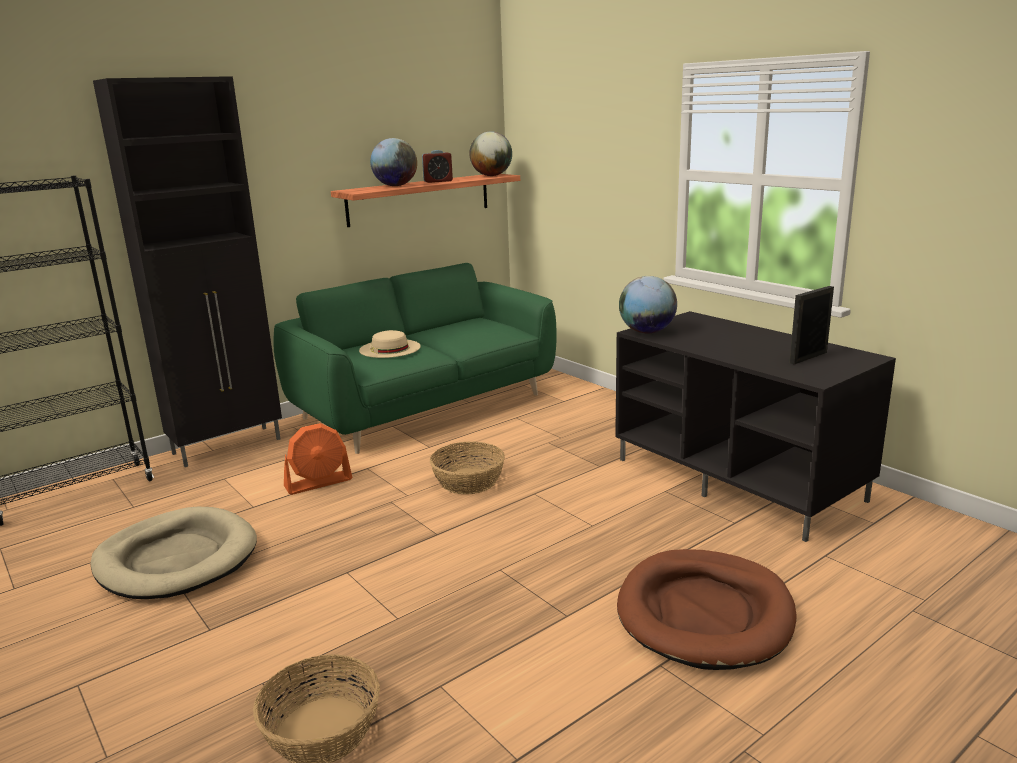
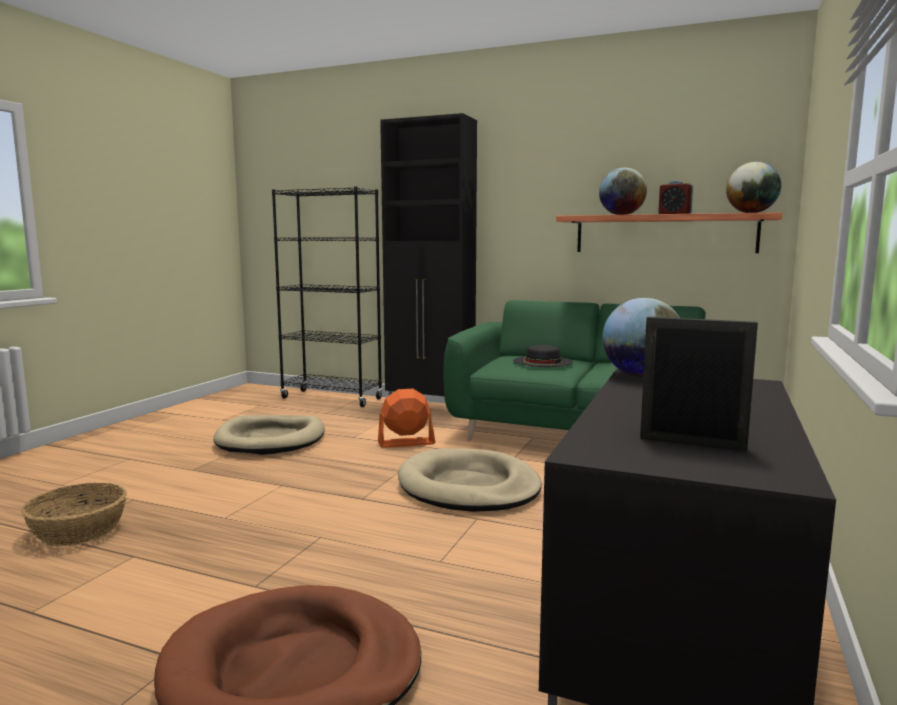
camera: 60 degrees right, 10 degrees down
orange fan [284,423,352,495] -> orange fan turned 135 degrees clockwise [378,389,435,448]
beige hat [359,330,421,358] -> black hat [513,345,573,367]
basket [430,441,505,494] -> beige dog bed [398,448,542,512]

